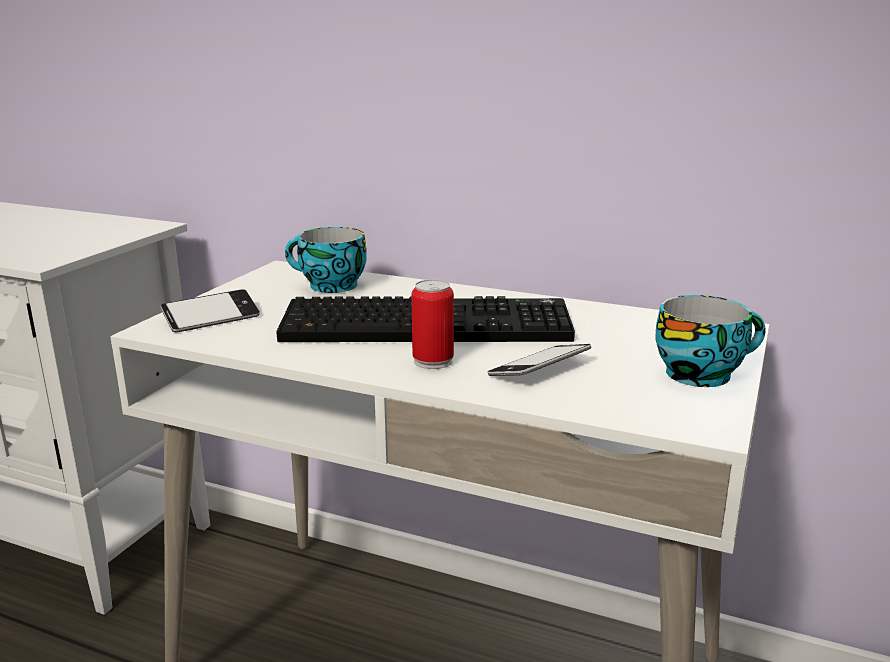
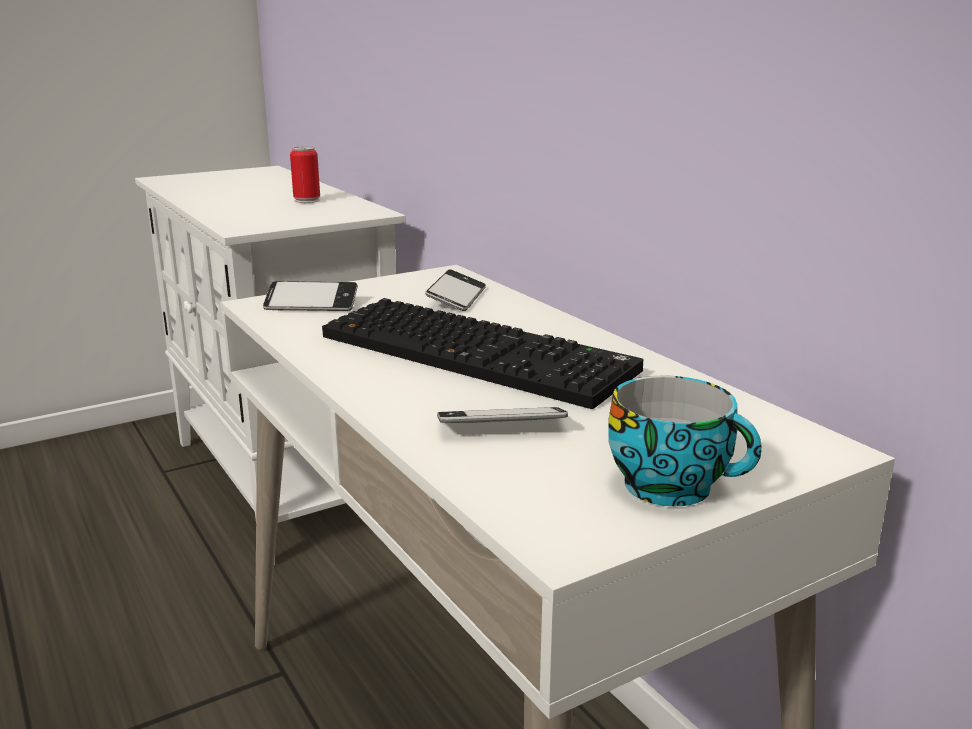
camera: 35 degrees right, 0 degrees up
cup [285,227,367,293] -> phone [425,269,486,311]
can [411,279,454,369] -> can moved to [290,146,320,203]

